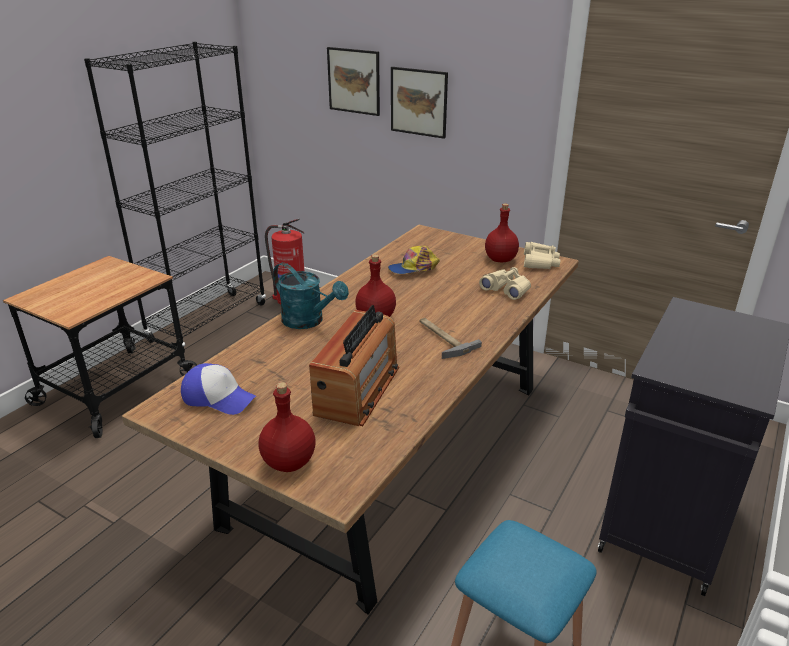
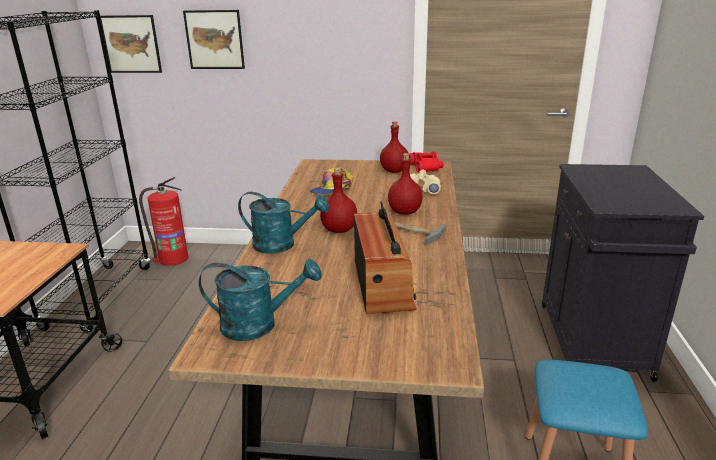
camera: 25 degrees left, 5 degrees down
cap [181,363,256,415] -> turquoise watering can [199,259,322,341]
red bottle [259,382,315,472] -> red bottle moved to [388,153,423,214]
picture [391,67,448,139] -> picture moved to [100,15,162,73]
beige binoculars [524,242,560,269] -> red binoculars [409,151,444,172]

